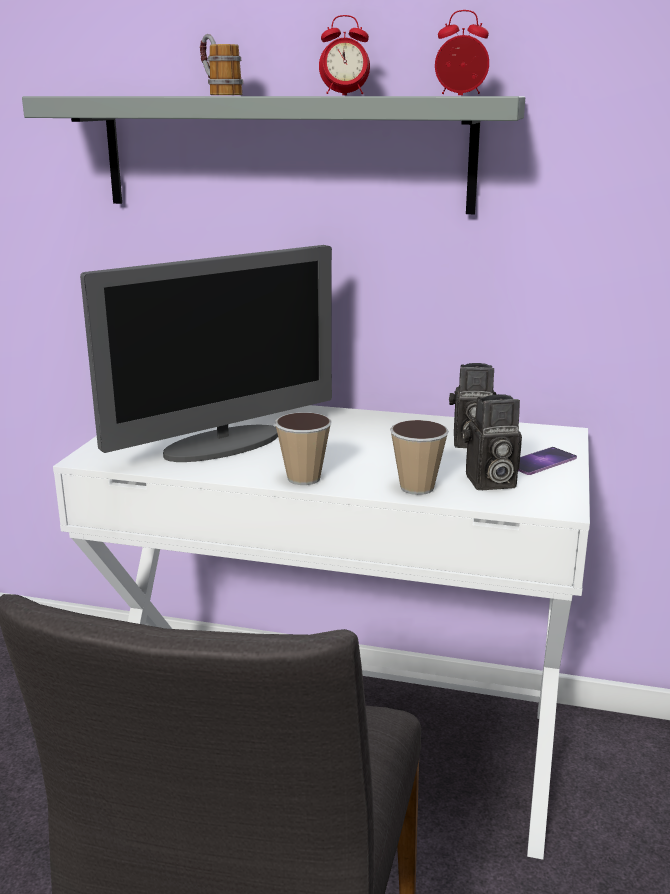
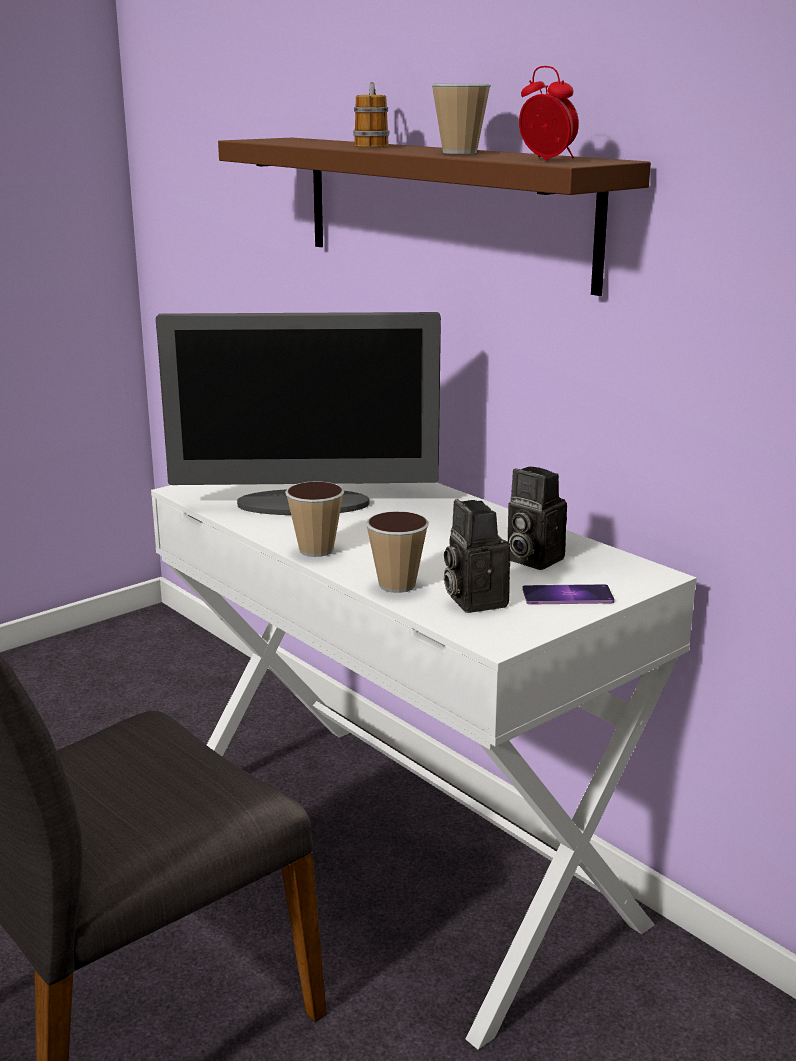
camera: 35 degrees right, 0 degrees up
grey shelf [22,96,525,214] -> brown shelf [218,138,651,296]
alarm clock [319,15,370,95] -> cup [431,84,491,154]
camera [462,394,522,490] -> camera turned 45 degrees clockwise [444,499,510,613]

